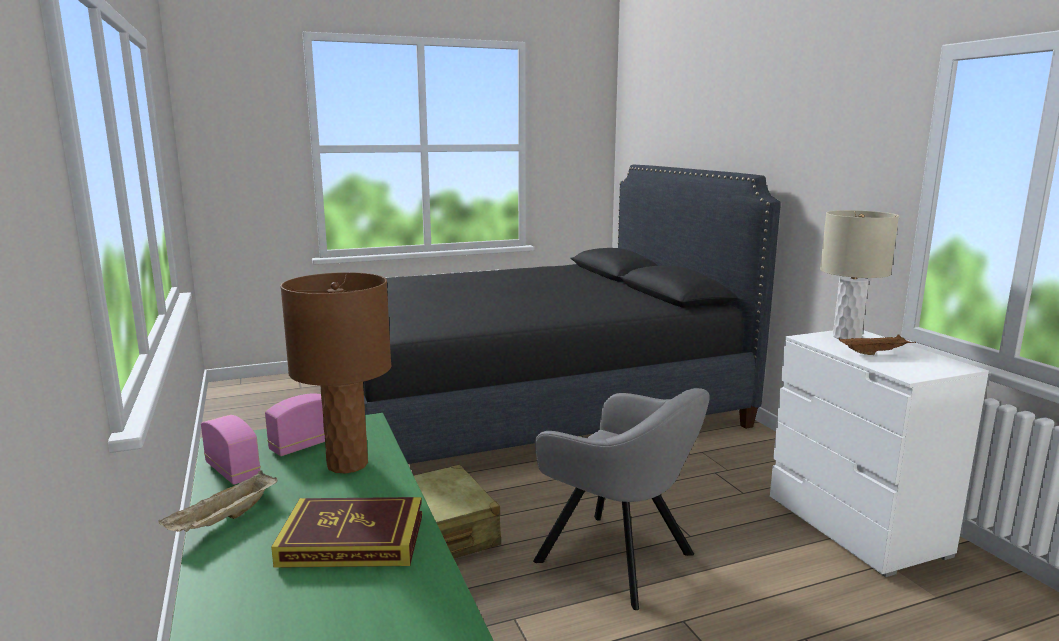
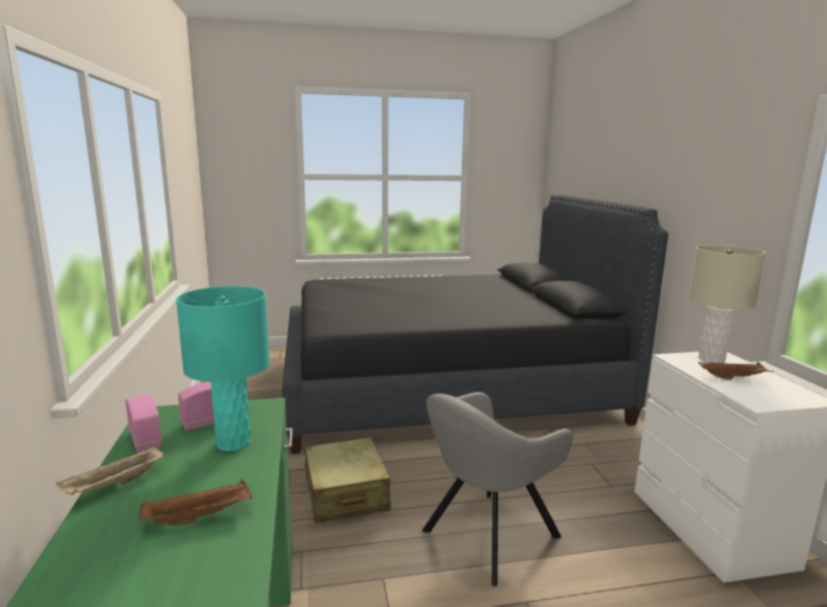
camera: 10 degrees right, 0 degrees up
book [271,497,422,568] -> brown tray [139,479,252,525]
brown table lamp [280,272,391,473] -> turquoise table lamp [176,286,270,452]
grey armchair [533,388,710,610] -> grey armchair turned 90 degrees clockwise [422,392,573,586]

